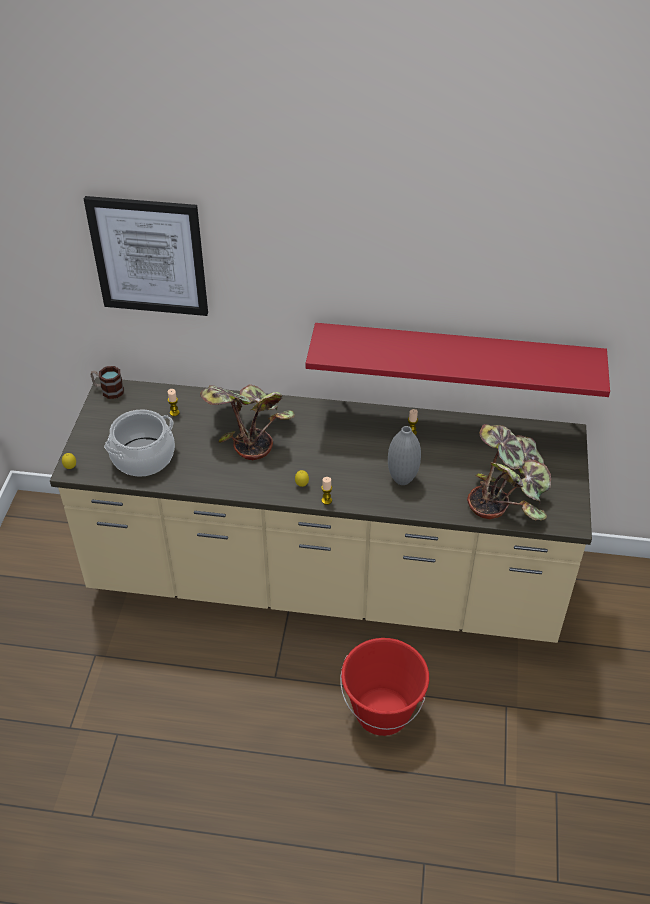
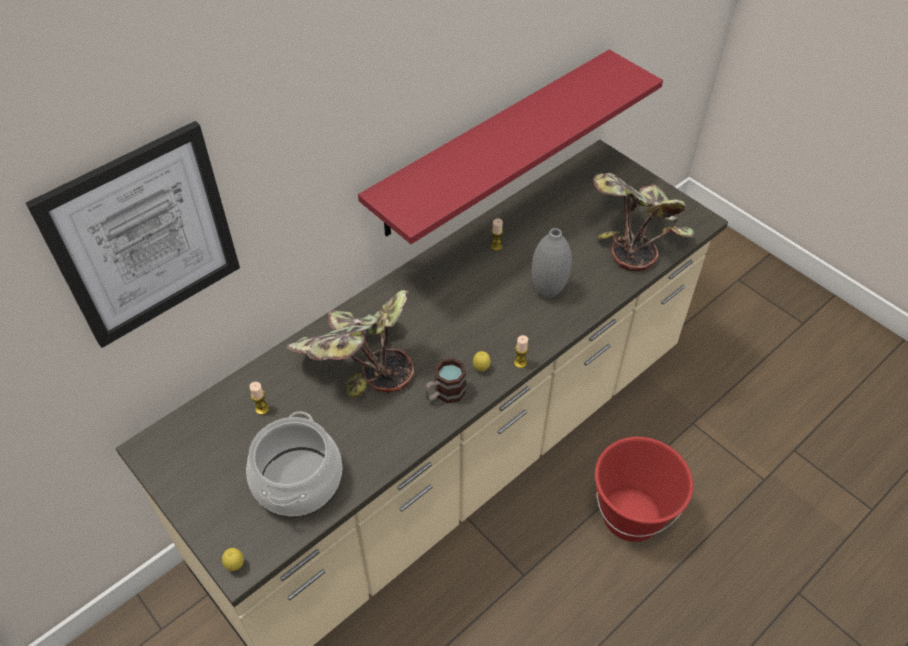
camera: 50 degrees left, 5 degrees up
mug [91,366,124,399] -> mug moved to [424,358,466,403]

